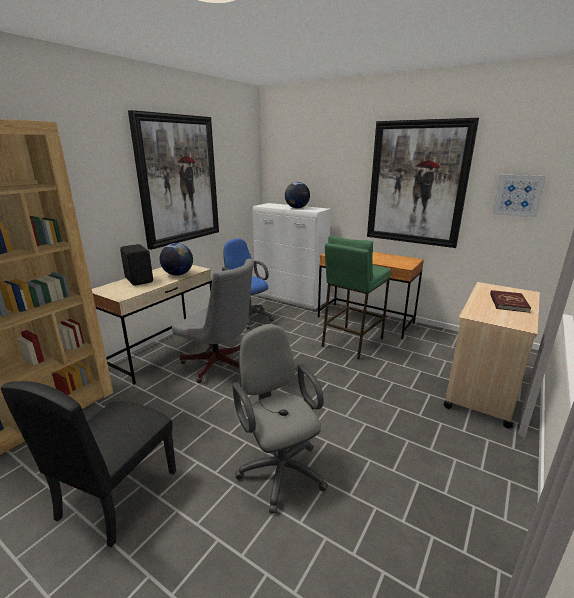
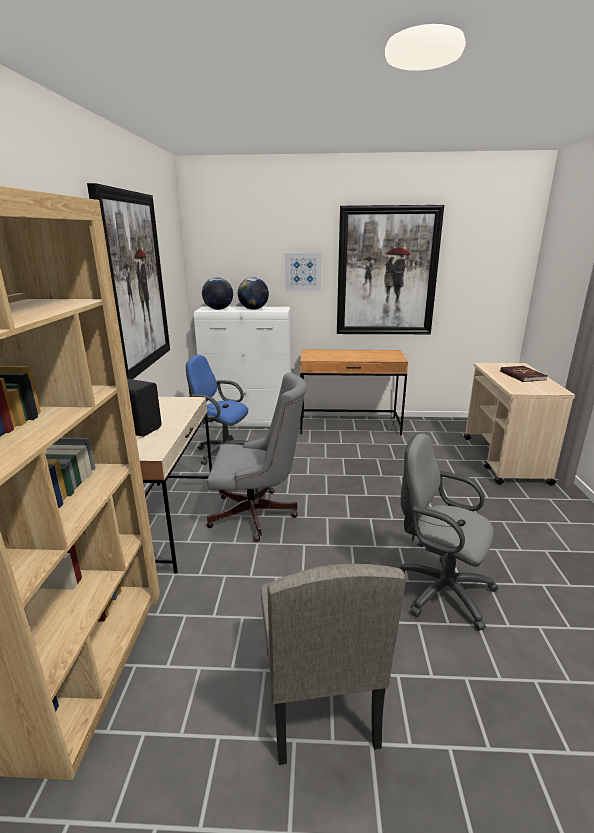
camera: 30 degrees left, 0 degrees up
black chair [1,381,176,547] -> beige chair [260,564,406,765]
globe [160,243,193,276] -> globe moved to [202,277,233,310]
green stool [322,236,391,360] -> none
picture [492,174,546,218] -> picture moved to [285,252,322,290]

